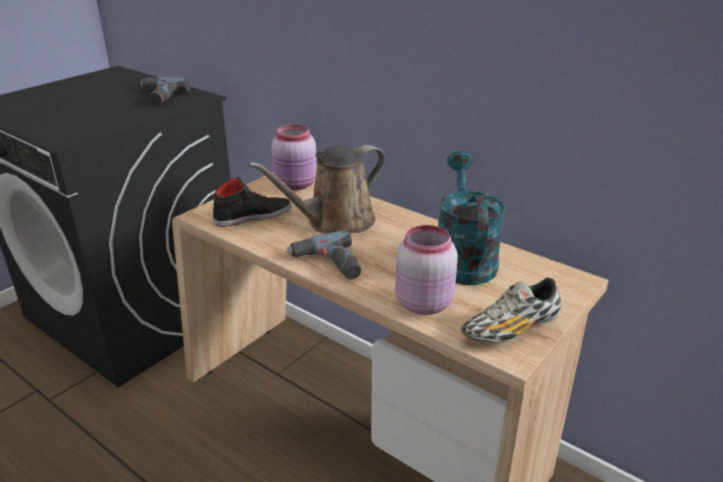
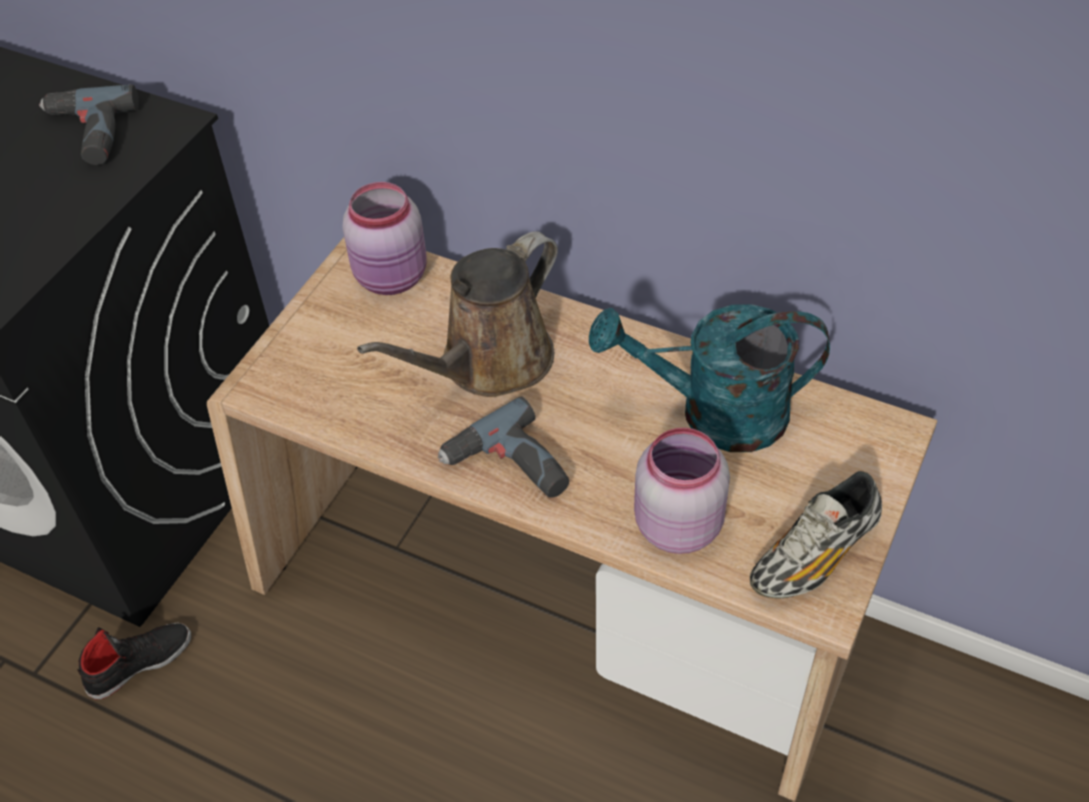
camera: 10 degrees left, 20 degrees up
black shoe [213,177,291,227] -> black shoe moved to [77,622,192,699]
turquoise watering can [438,151,506,285] -> turquoise watering can turned 75 degrees counterclockwise [589,304,830,452]

